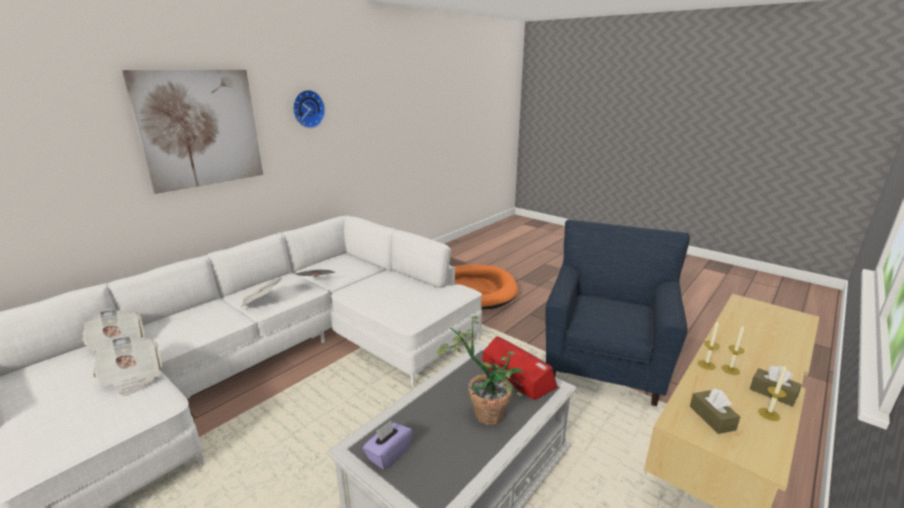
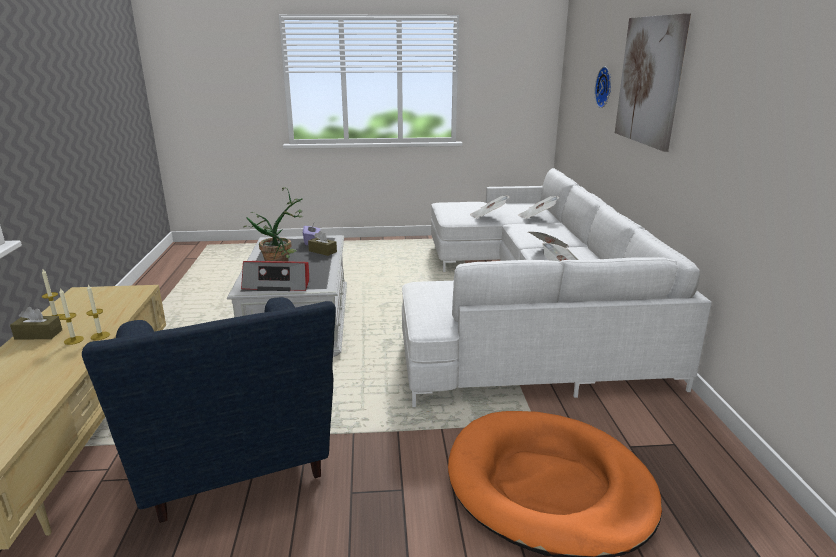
camera: 135 degrees right, 0 degrees up
wall clock [293,90,325,128] -> wall clock moved to [595,67,611,108]
brown tissue box [690,388,740,434] -> brown tissue box moved to [308,231,337,256]

